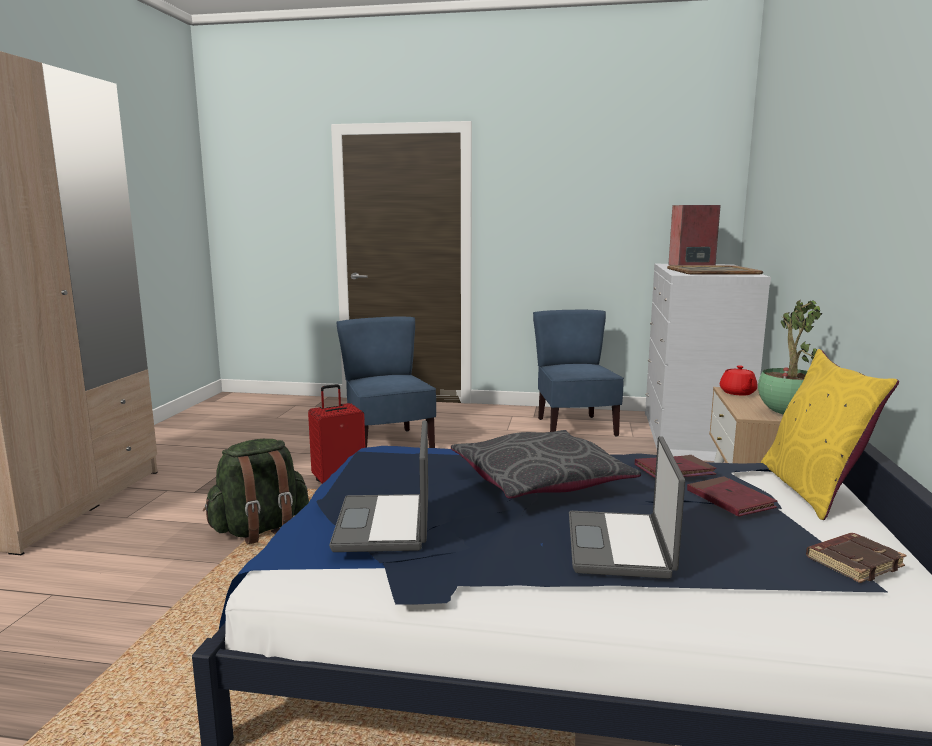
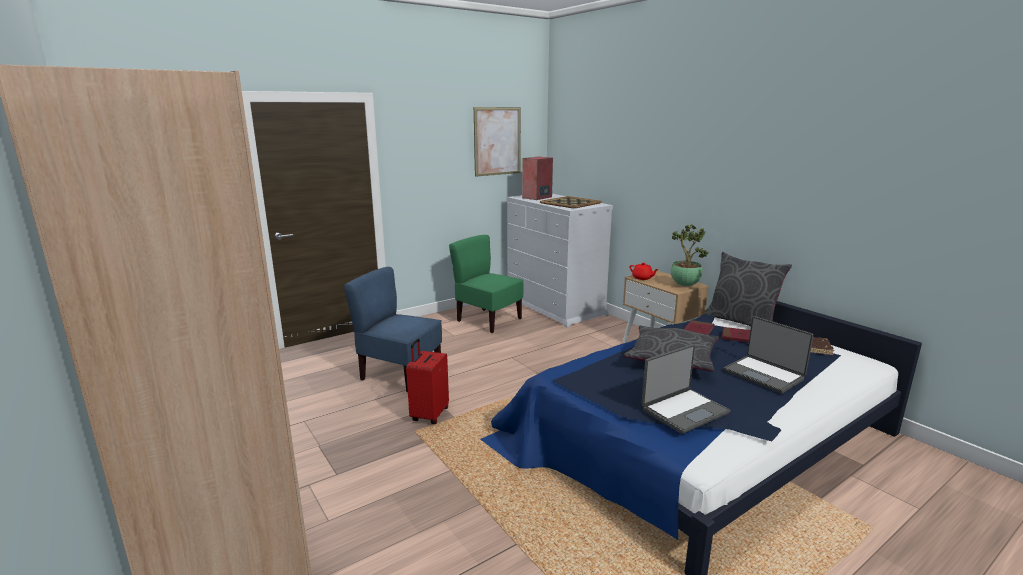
camera: 45 degrees left, 5 degrees up
green backpack [203,439,309,544] -> none
laptop [329,420,428,552] -> laptop turned 75 degrees counterclockwise [642,344,731,434]
blue chair [533,310,624,437] -> green chair [449,235,524,333]
yellow pillow [761,349,899,520] -> grey pillow [704,252,792,326]
none -> picture [474,107,521,177]

